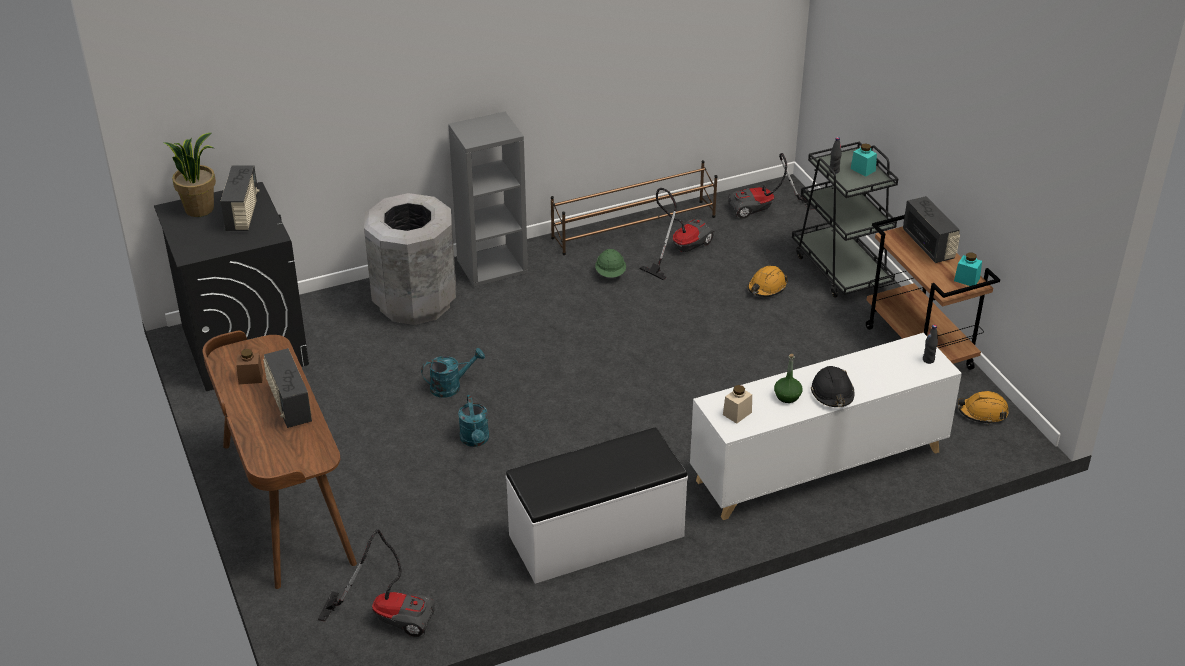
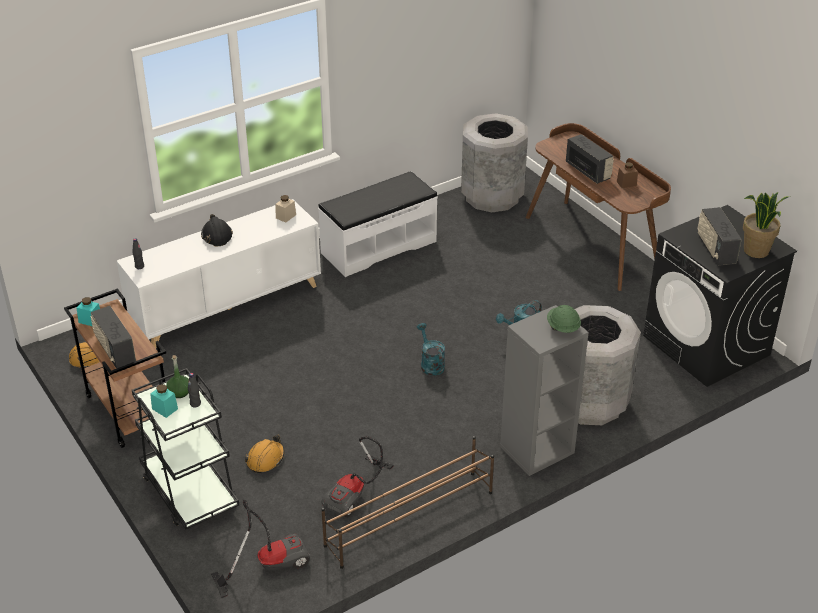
camera: 170 degrees right, 0 degrees up
vacuum cleaner [318,529,435,637] -> grey trash can [461,113,528,212]
turquoise watering can [458,395,489,447] -> turquoise watering can moved to [417,323,445,376]
green hard hat [595,249,626,278] -> green hard hat moved to [547,305,581,333]
green bottle [774,354,803,403] -> green bottle moved to [166,355,189,398]

